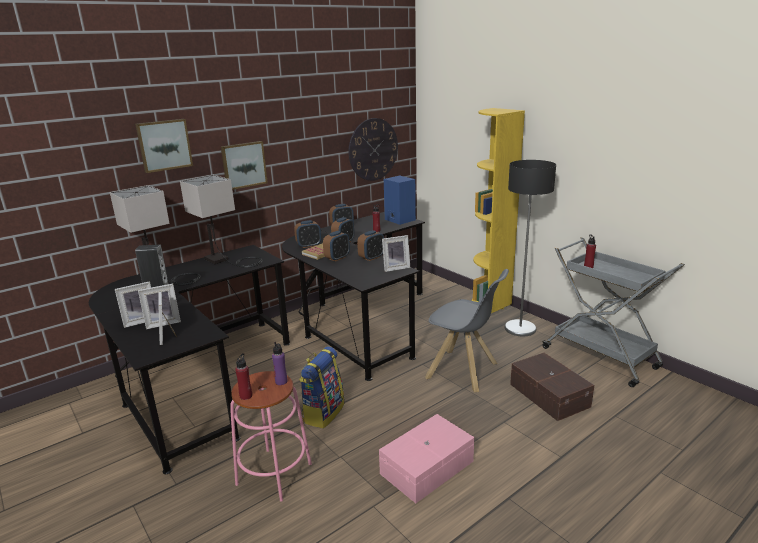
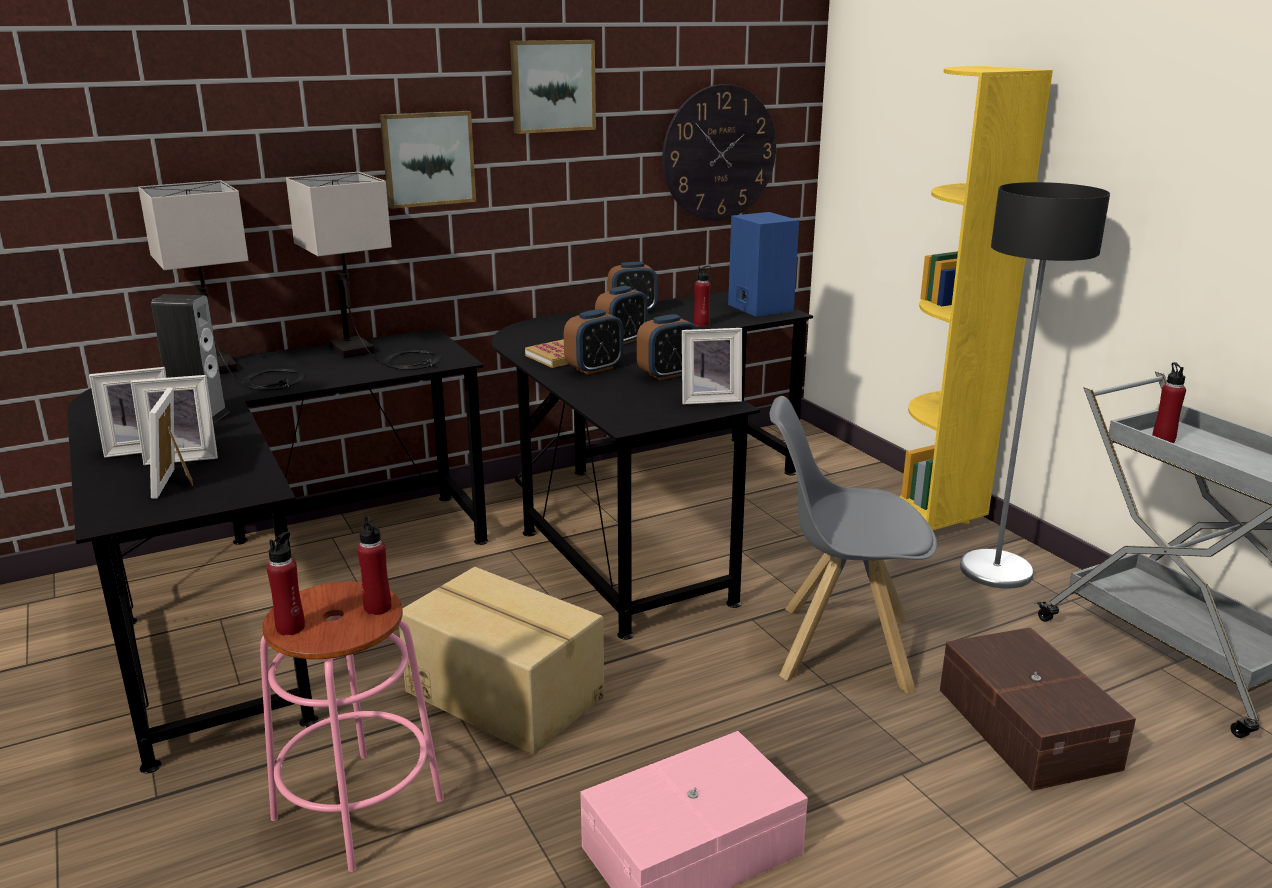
camera: 10 degrees right, 0 degrees up
picture [135,119,193,173] -> picture moved to [510,40,596,134]
purple bottle [272,342,287,385] -> red bottle [357,516,391,615]
alarm clock [294,220,321,248] -> none
backpack [299,346,344,429] -> cardboard box [399,567,604,755]
grey chair [425,269,509,393] -> grey chair turned 150 degrees clockwise [770,396,937,694]

